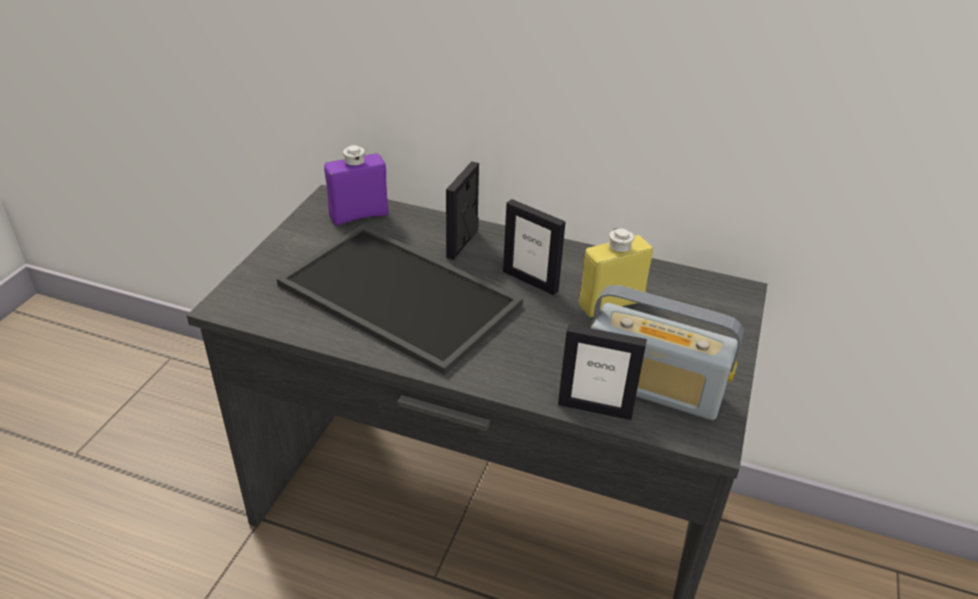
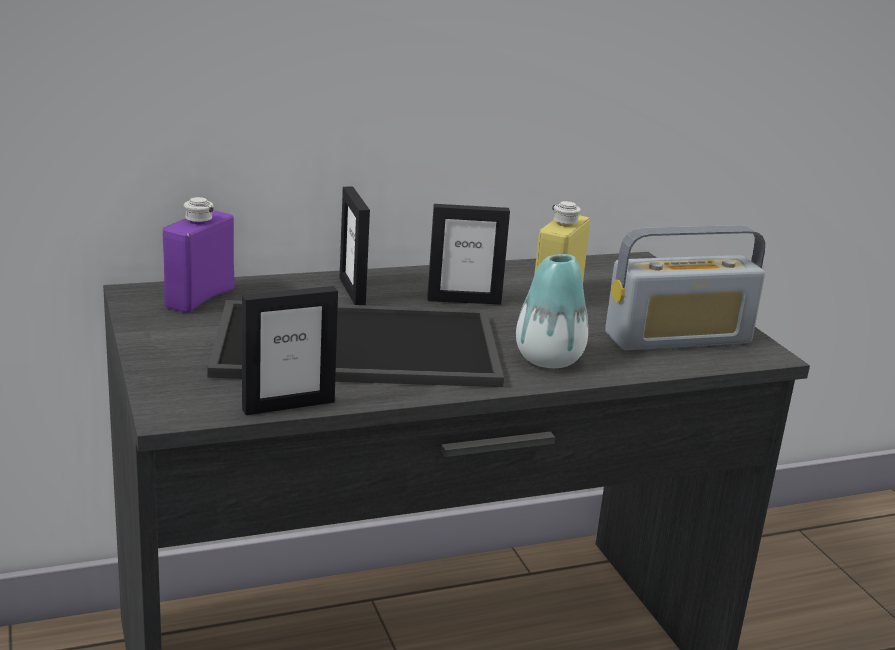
camera: 40 degrees left, 15 degrees down
picture frame [558,324,647,420] -> picture frame moved to [242,286,338,415]
none -> vase [516,254,588,368]

